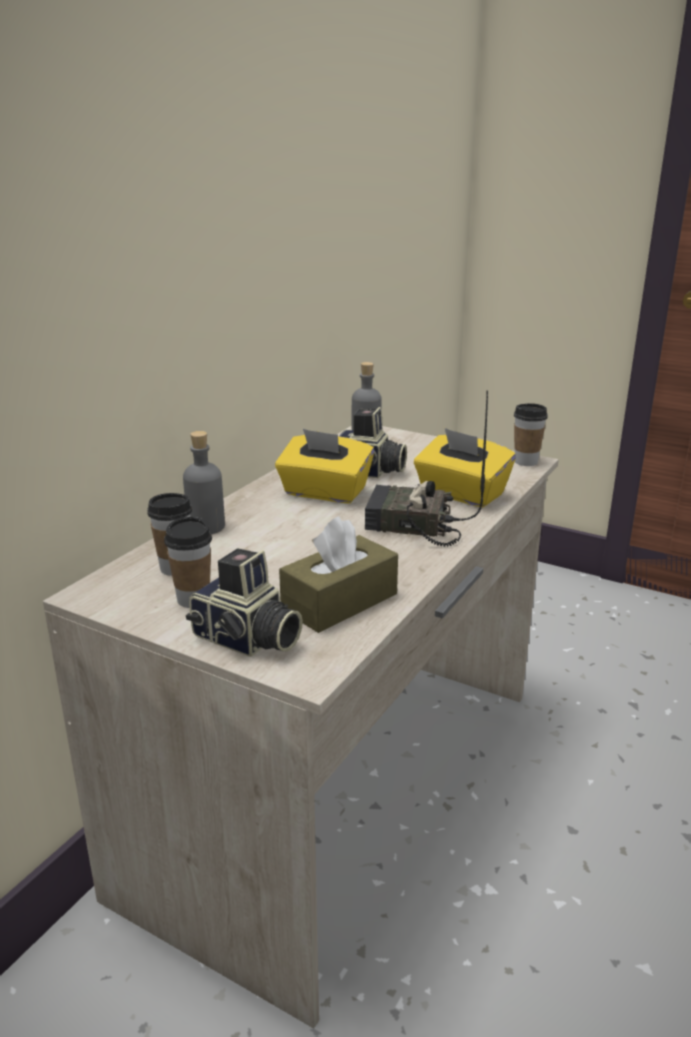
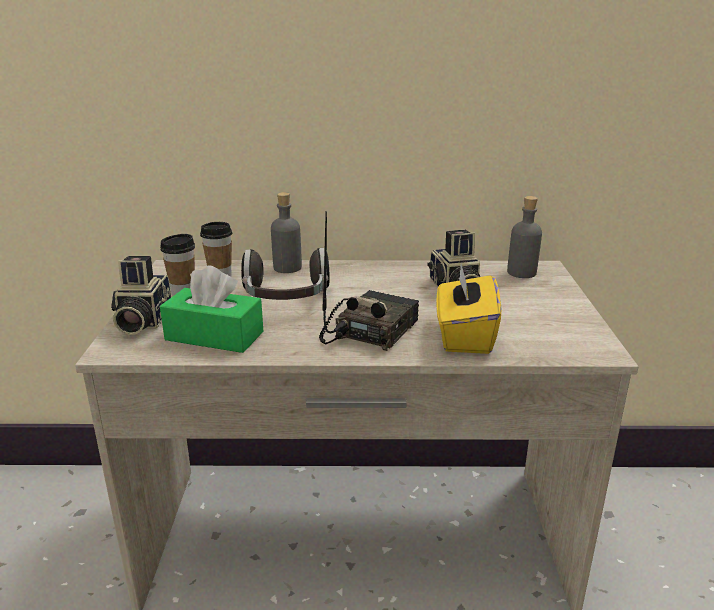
camera: 60 degrees right, 0 degrees up
yellow tissue box [275,429,374,504] -> none
brown tissue box [279,516,398,633] -> green tissue box [160,265,264,353]
radio [365,390,488,547] -> radio turned 45 degrees clockwise [319,211,419,351]
cup [514,403,548,466] -> none
none -> headphones [241,248,330,300]

